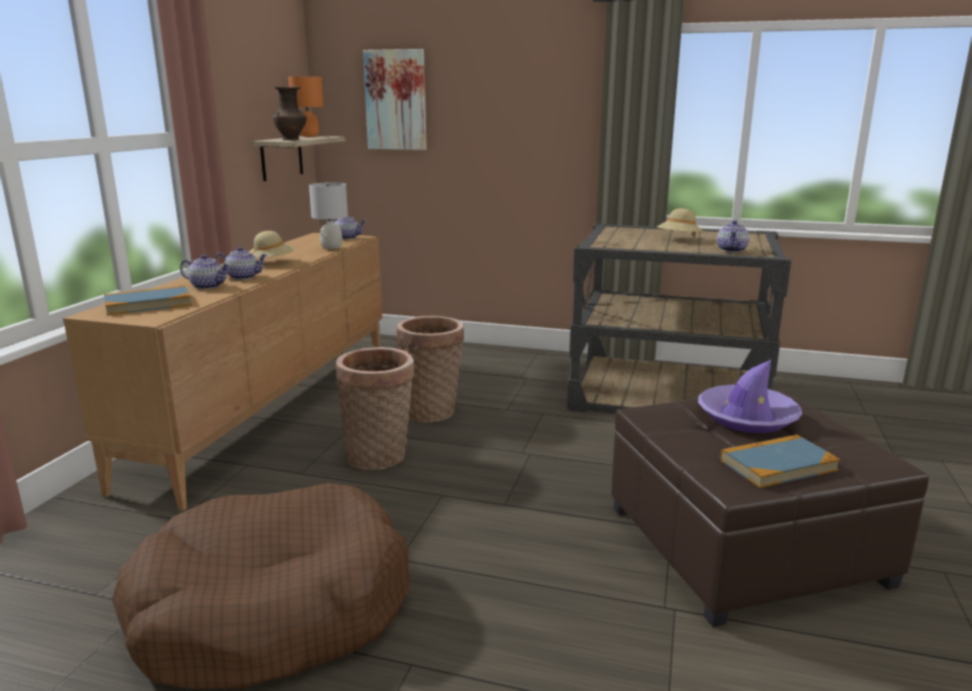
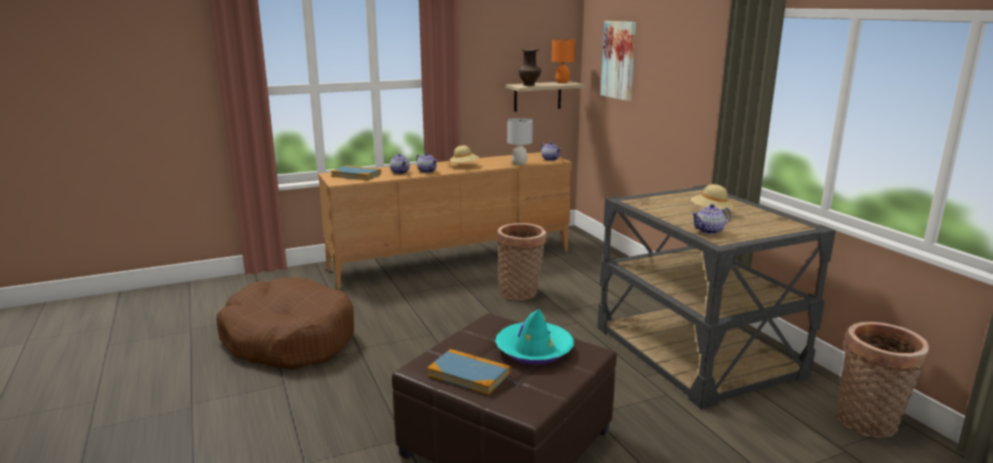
camera: 50 degrees right, 0 degrees up
basket [336,347,415,470] -> basket moved to [837,322,929,437]
purple hat [698,360,803,433] -> turquoise hat [495,309,574,365]

